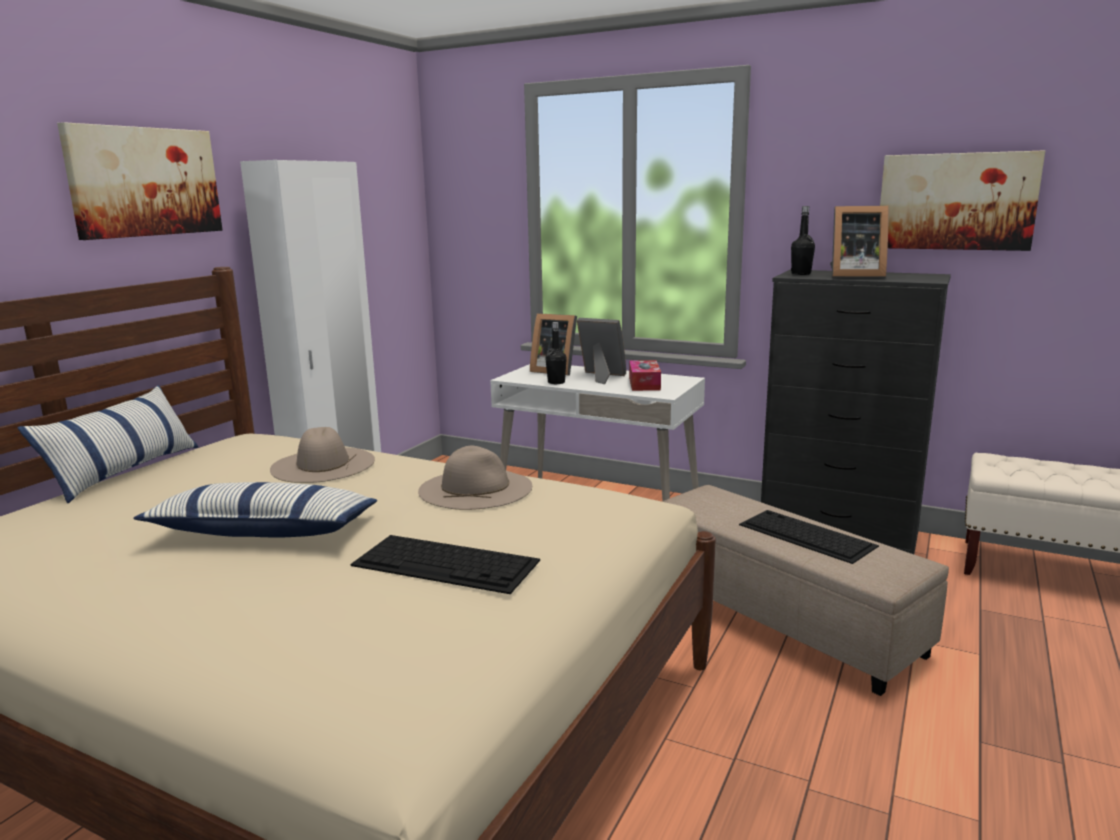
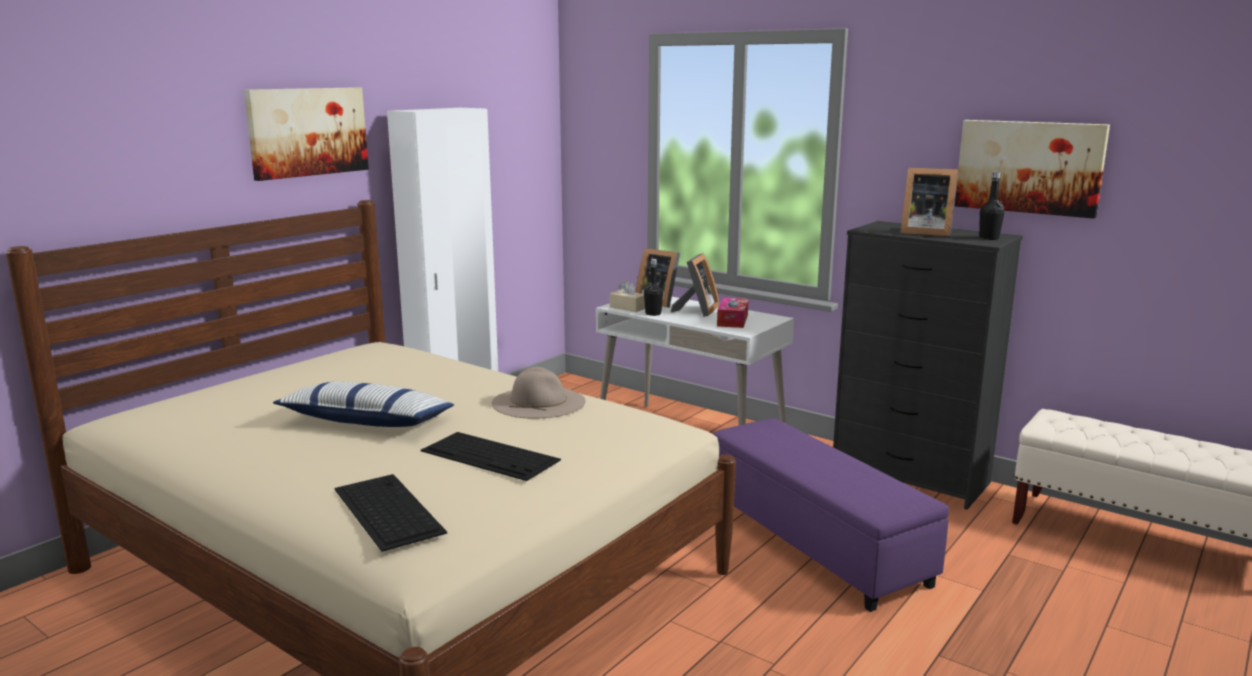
camera: 10 degrees right, 0 degrees up
pillow [18,385,198,503] -> none
beige hat [270,427,375,483] -> none
picture frame [577,318,626,384] -> picture frame turned 75 degrees clockwise [671,253,720,317]
beige ottoman [662,485,949,696] -> purple ottoman [713,418,949,612]
keyboard [739,510,879,564] -> keyboard moved to [334,474,447,552]
black bottle [791,206,815,275] -> black bottle moved to [979,171,1005,240]
none -> beige tissue box [610,280,645,312]

